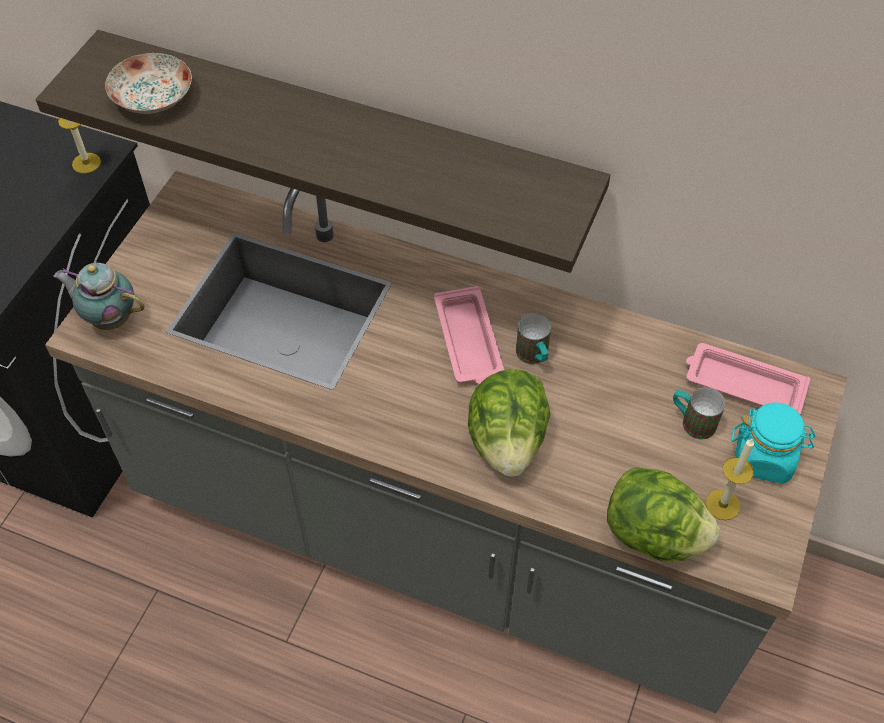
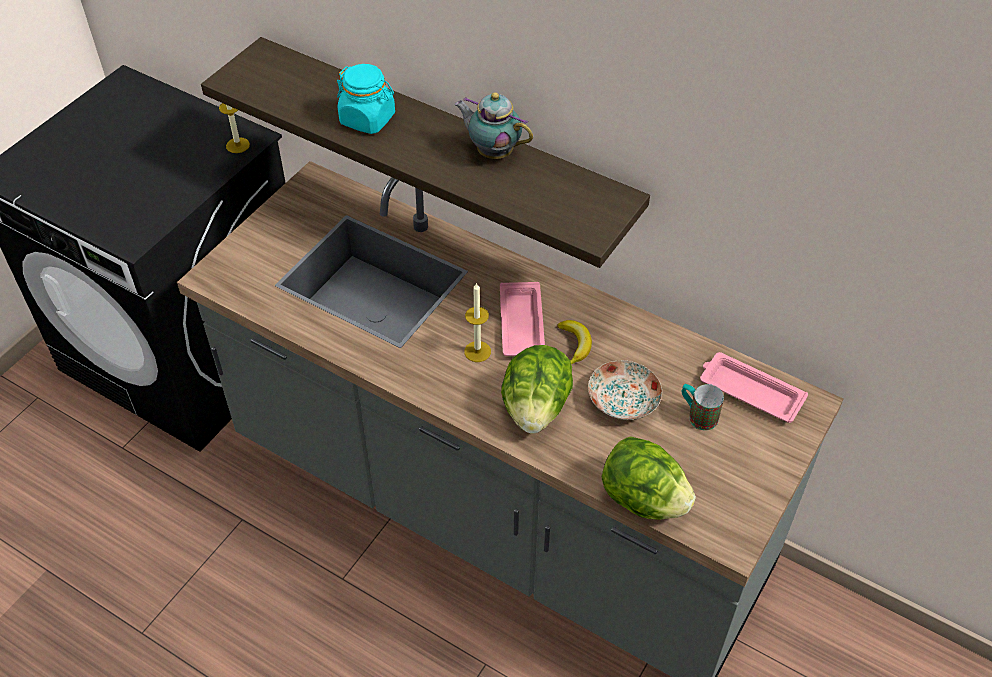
camera: 10 degrees right, 5 degrees down
teapot [53,263,145,330] -> teapot moved to [454,92,533,159]
plate [105,53,192,114] -> plate moved to [588,360,662,420]
mug [516,313,551,364] -> banana [557,320,592,365]
candle [706,439,754,520] -> candle moved to [464,283,491,362]
turquoise jar [731,402,815,484] -> turquoise jar moved to [337,64,395,134]

